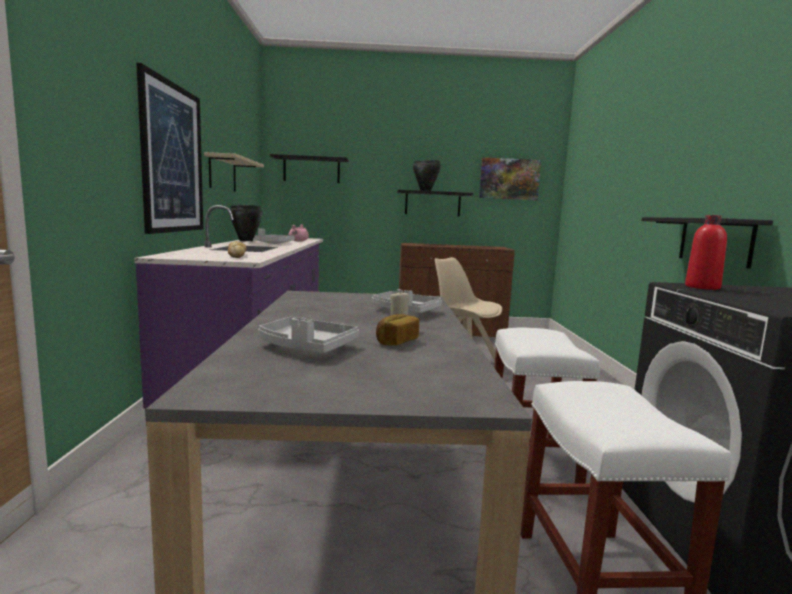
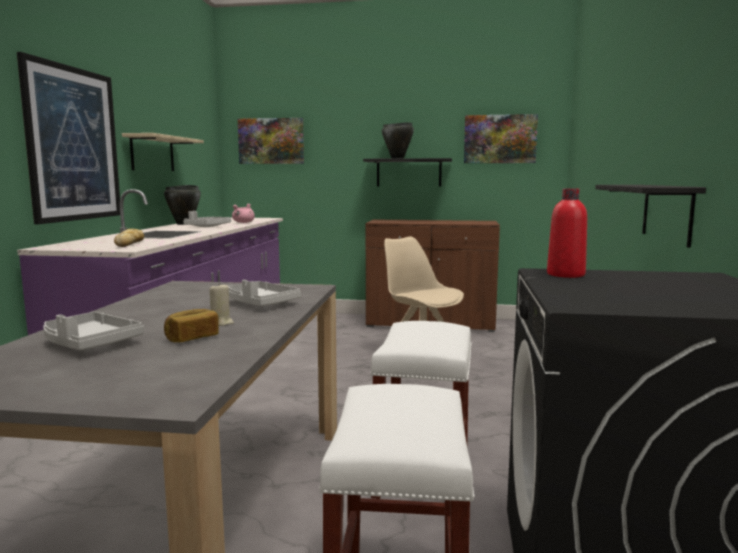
camera: 10 degrees right, 0 degrees up
black shelf [270,154,349,183] -> picture [238,118,304,164]

